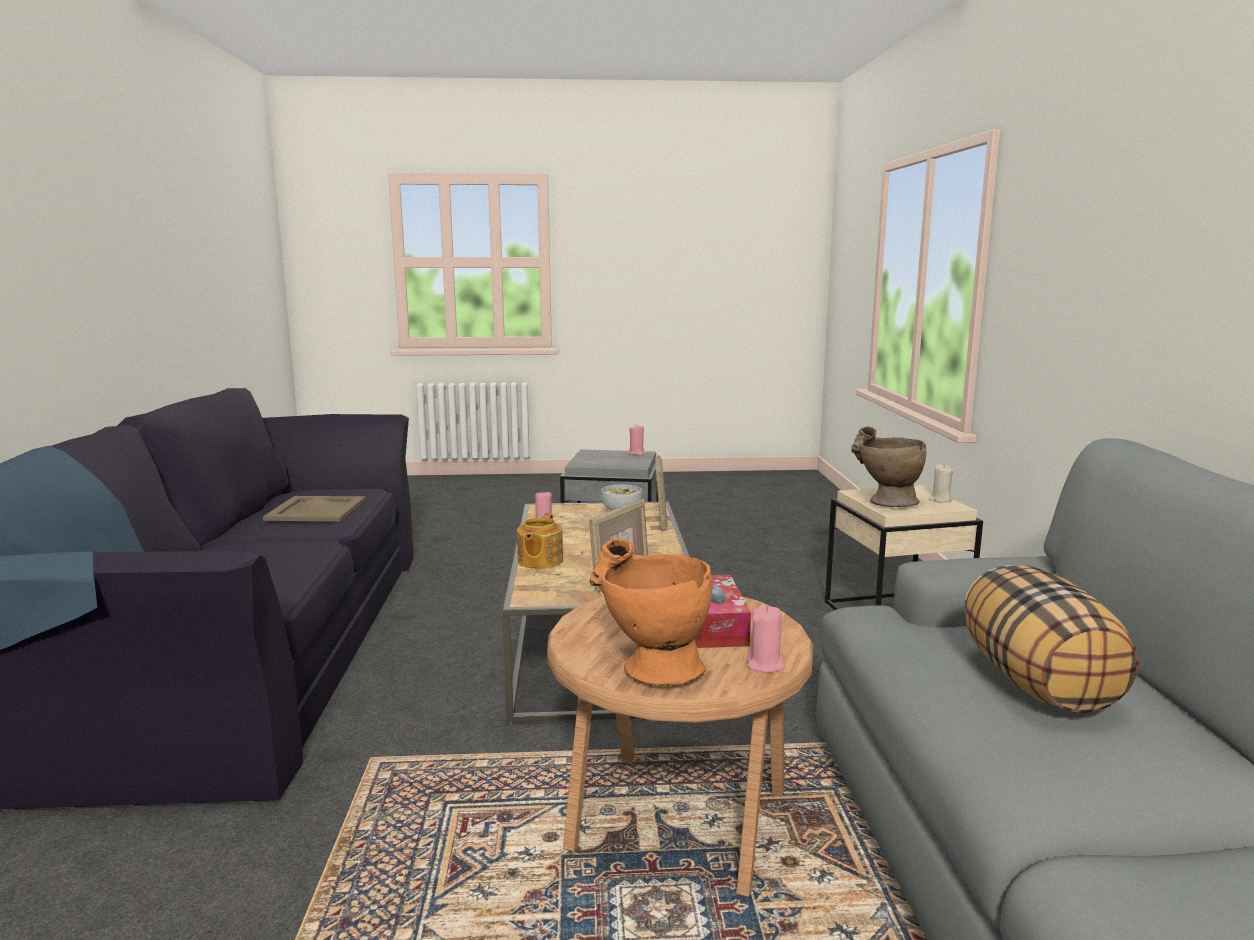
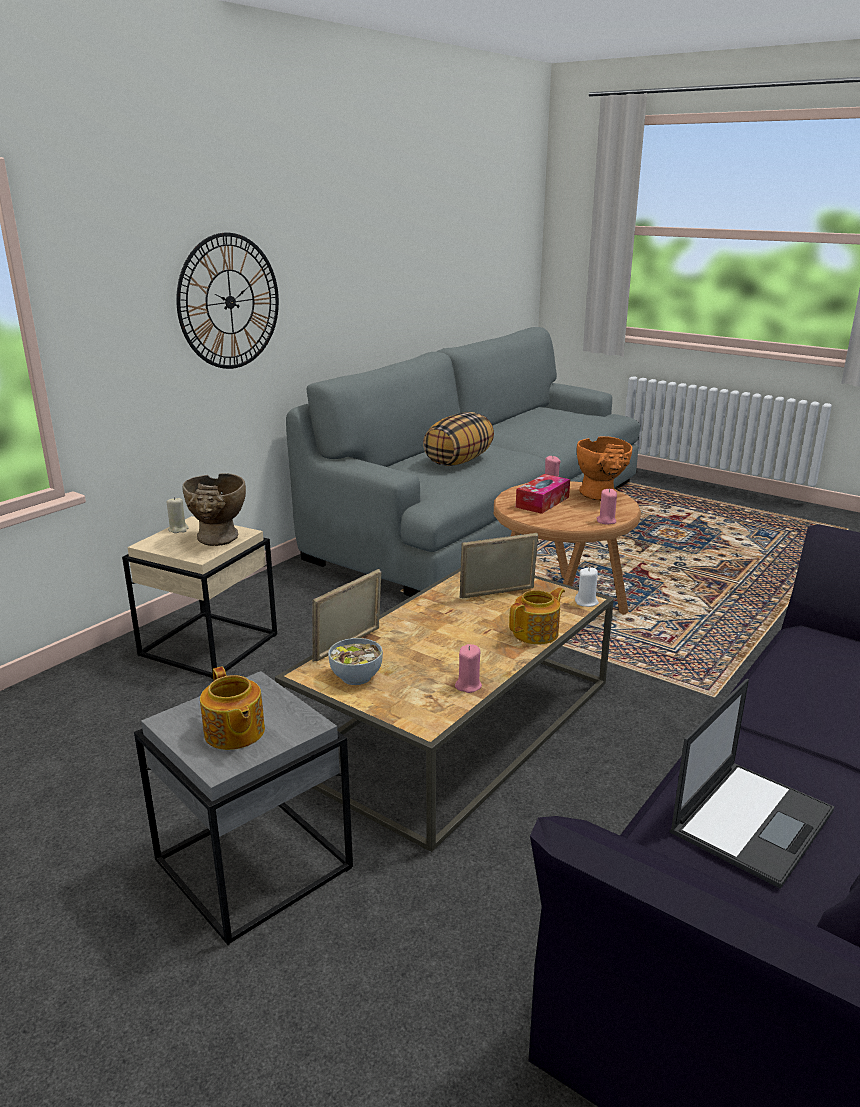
camera: 140 degrees left, 10 degrees up
beige tray [263,496,366,521] -> laptop [669,679,834,889]
pink candle [628,426,647,455] -> pink candle moved to [597,489,617,525]
none -> wall clock [176,233,279,369]
none -> teapot [200,666,265,750]
none -> white candle [575,567,599,607]

